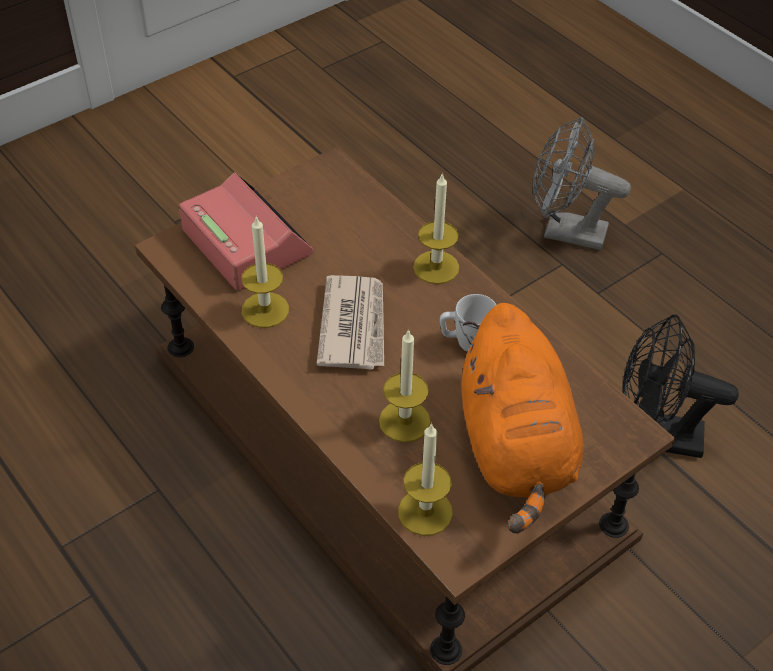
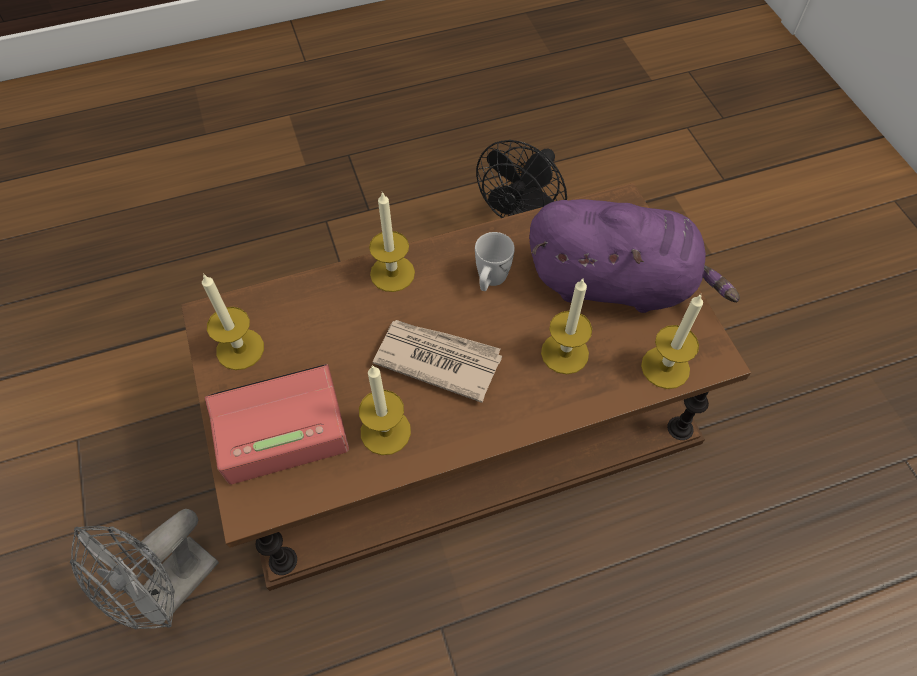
camera: 70 degrees left, 10 degrees up
orange plush toy [461,303,584,534] -> purple plush toy [529,199,740,313]
grey fan [533,117,631,250] -> grey fan moved to [70,509,219,630]
none -> candle [202,273,264,370]

